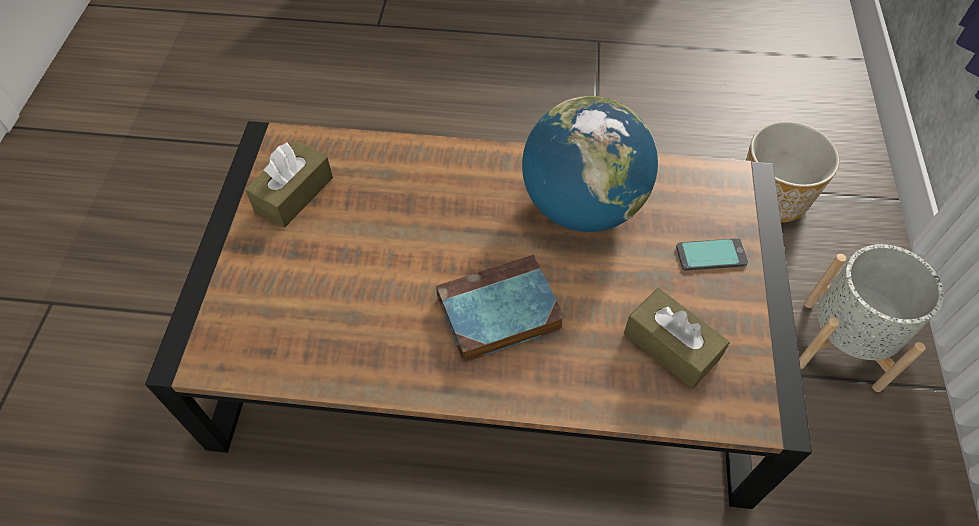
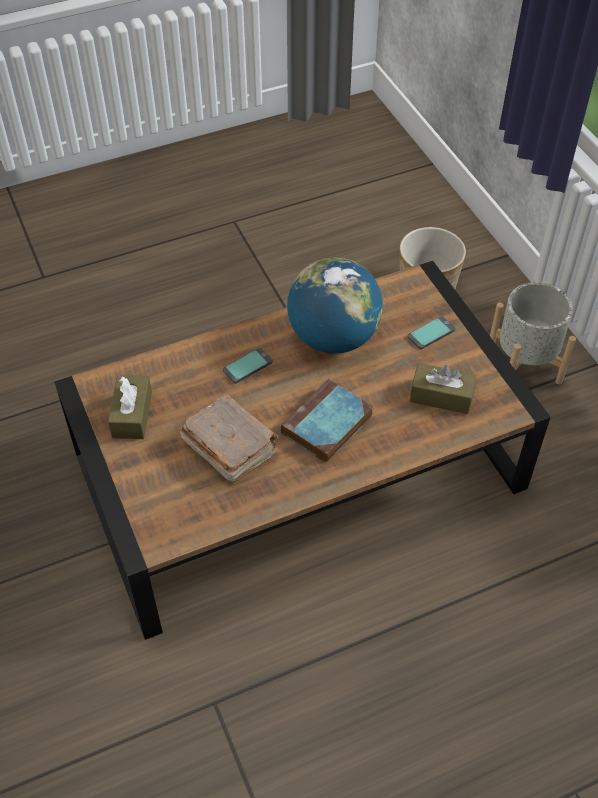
camera: 30 degrees left, 5 degrees down
none -> brown book [180,394,278,482]
none -> phone [223,348,273,384]

